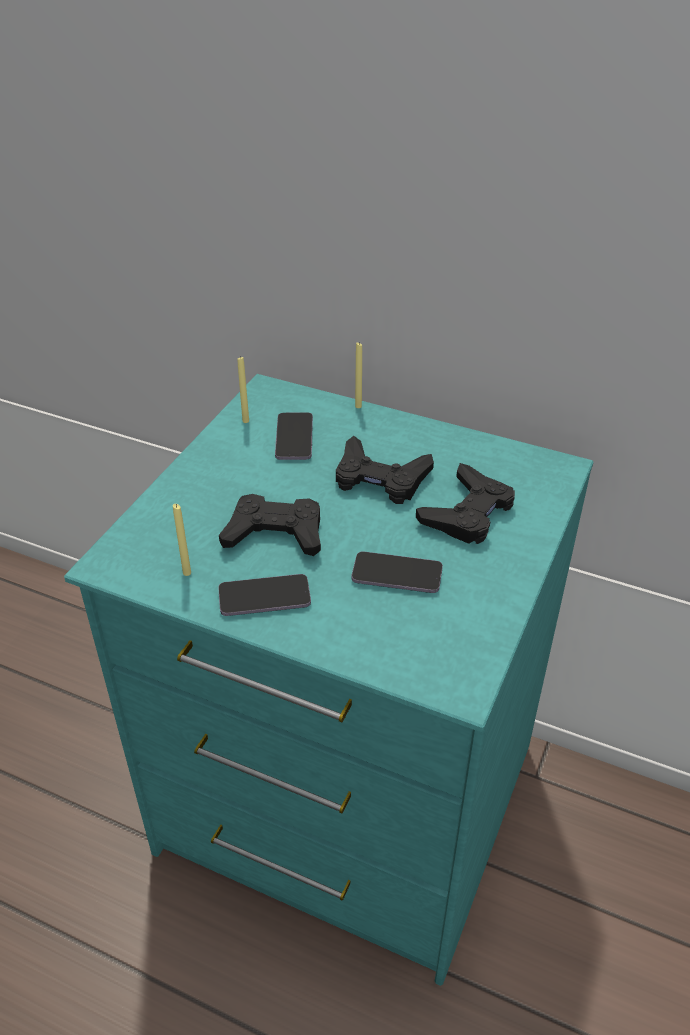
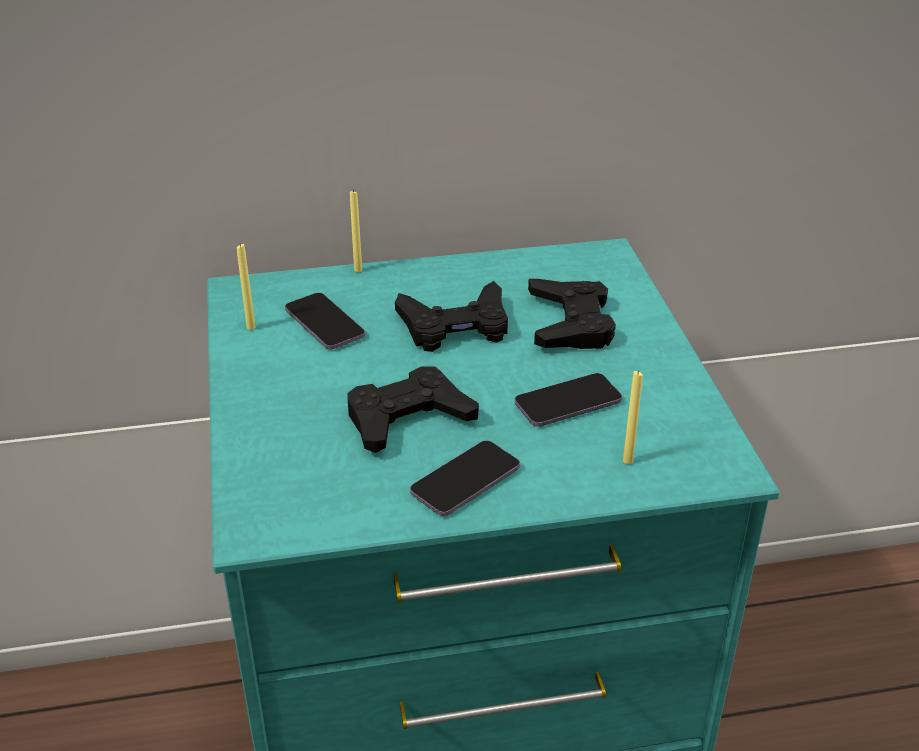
camera: 35 degrees left, 5 degrees down
yellow candle [173,504,191,576] -> yellow candle moved to [623,370,643,464]

